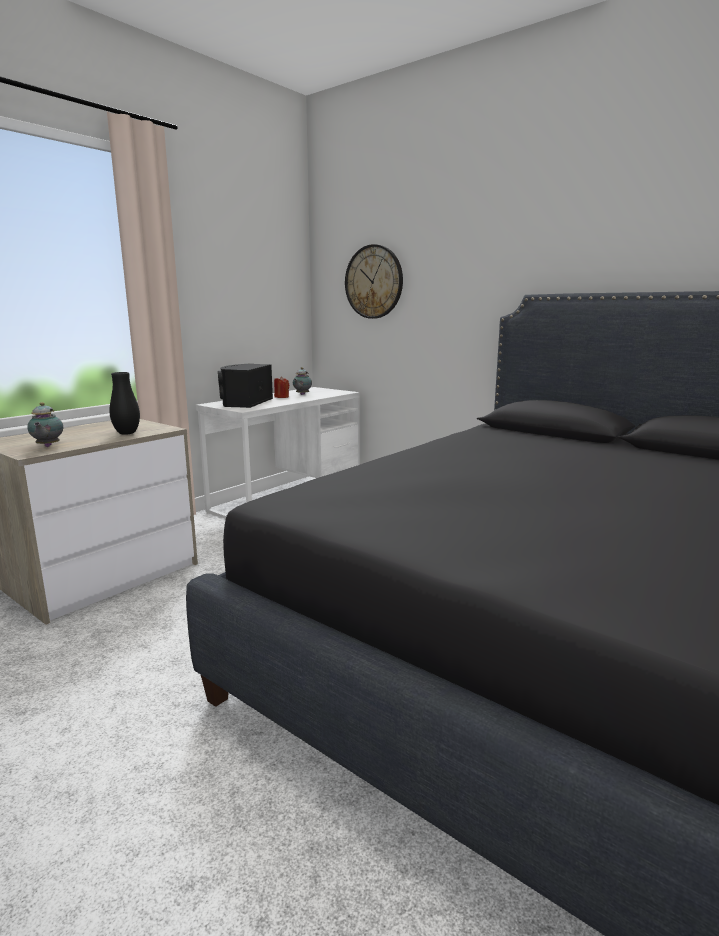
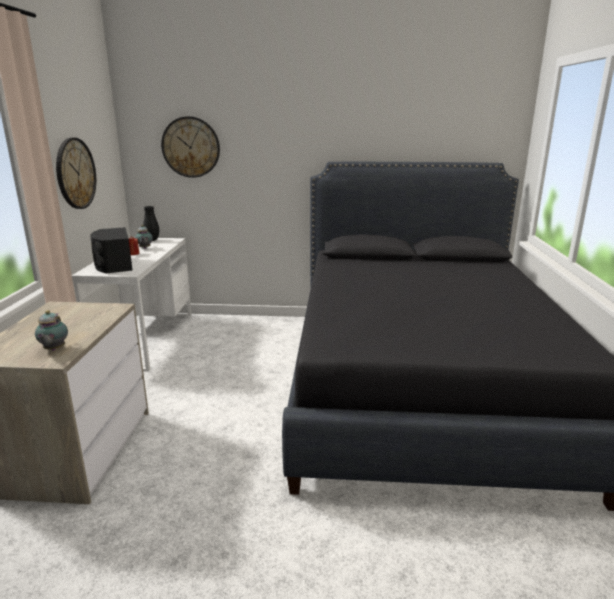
camera: 35 degrees left, 5 degrees up
teapot [27,402,63,447] -> teapot turned 45 degrees clockwise [35,310,68,351]
black vase [109,372,140,435] -> black vase moved to [143,206,159,241]
none -> wall clock [56,138,96,209]

